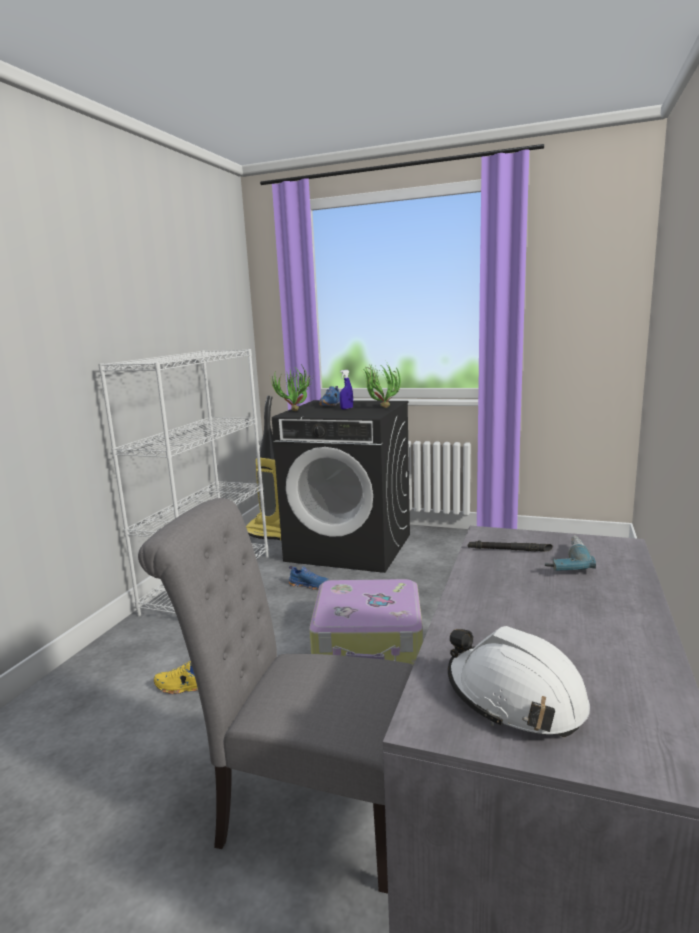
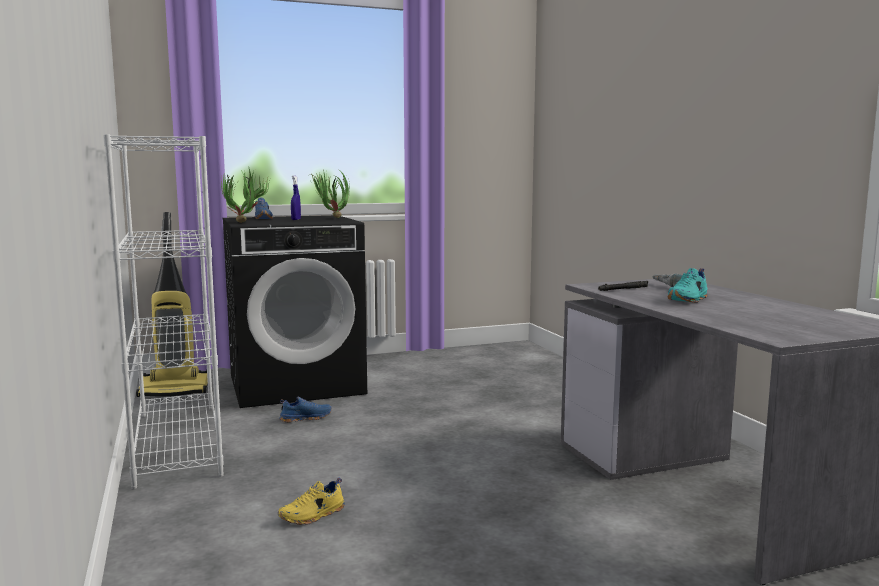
camera: 40 degrees left, 5 degrees down
grey chair [138,498,413,894] -> none
suitcase [309,579,423,665] -> none
white hard hat [448,626,590,737] -> none
none -> turquoise shoe [668,268,707,303]

